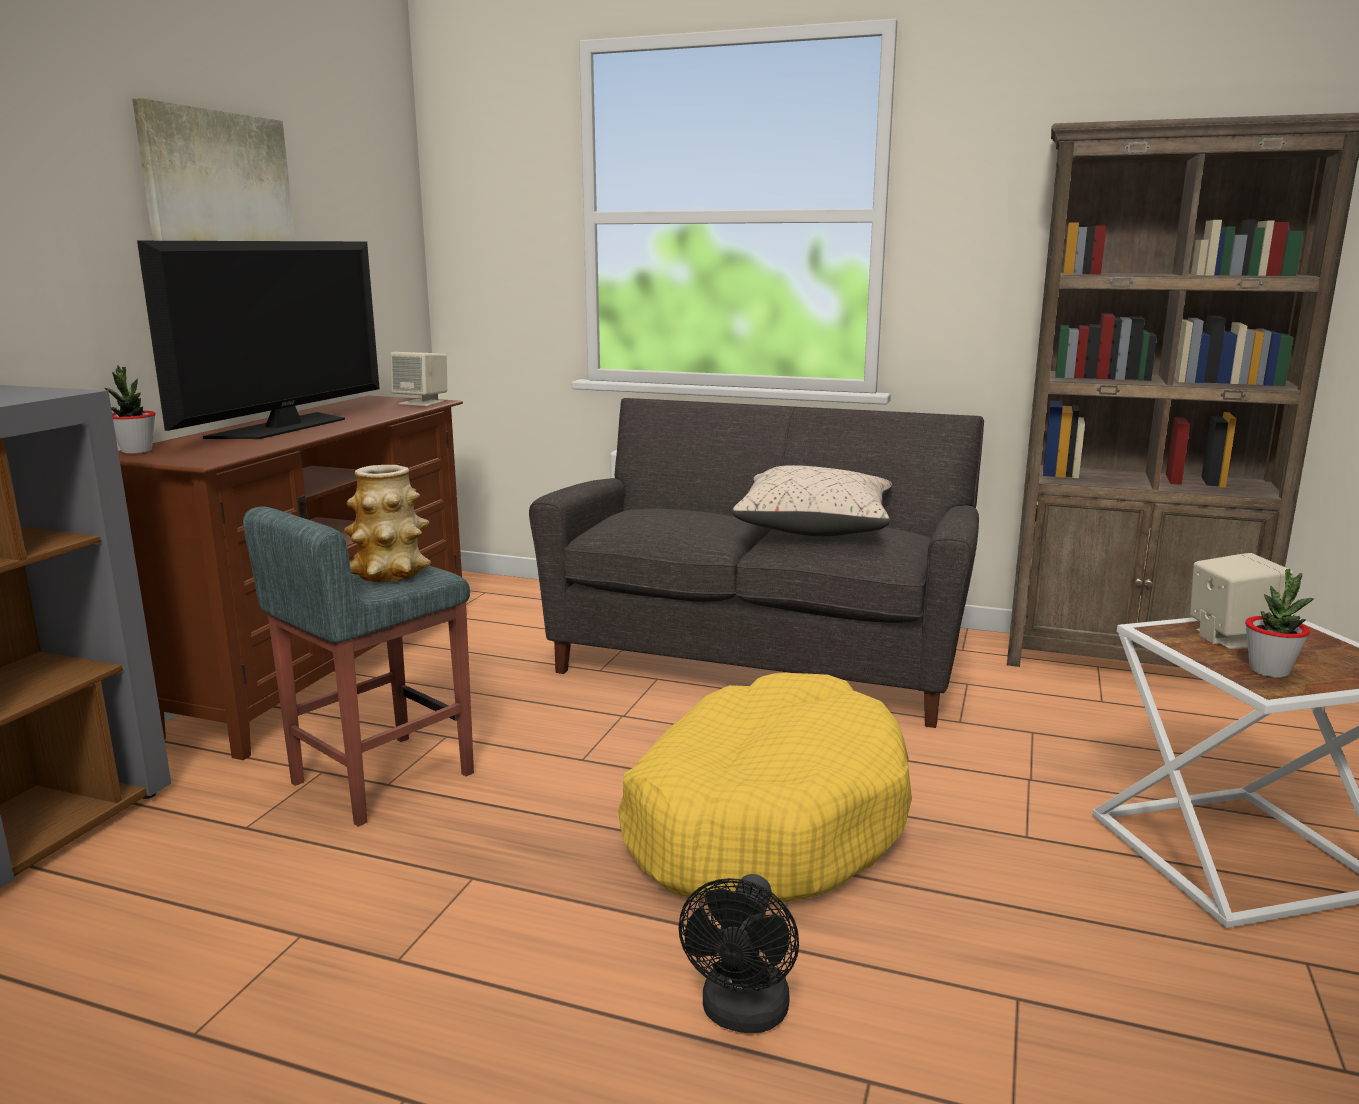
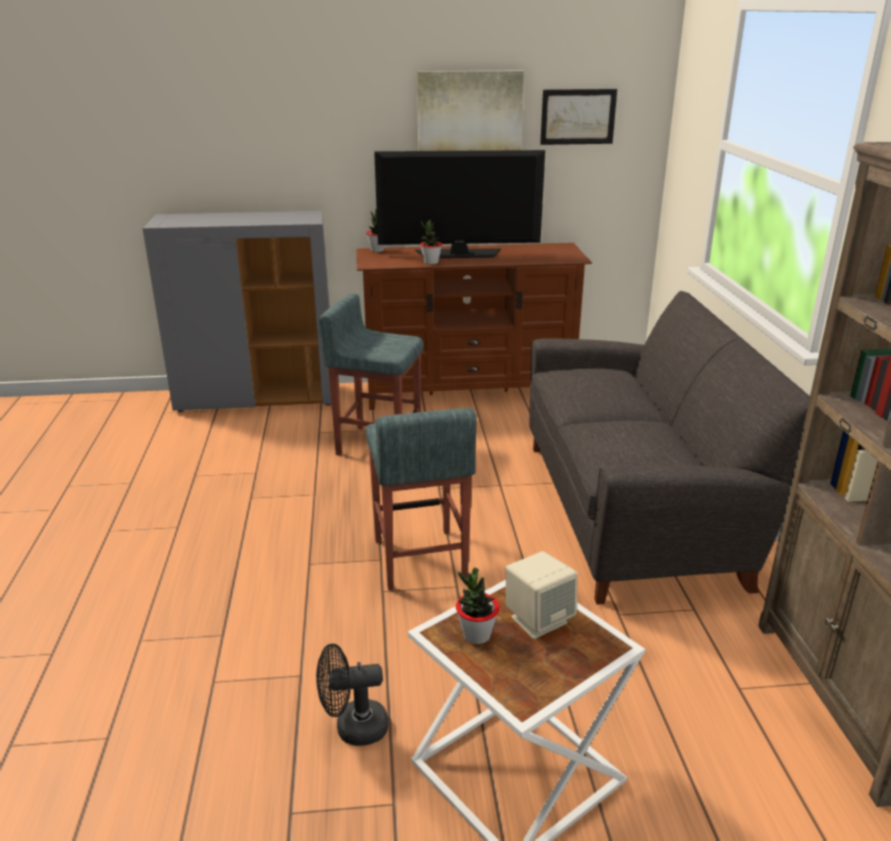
camera: 65 degrees right, 10 degrees up
vase [344,465,431,582] -> none
beige speaker [390,352,447,406] -> none
yellow dog bed [618,673,912,902] -> grey stool [366,408,477,591]
black fan [679,874,799,1033] -> black fan moved to [316,644,388,746]
beige pillow [732,465,892,536] -> none
none -> potted plant [420,220,442,265]
none -> picture [540,89,617,145]

